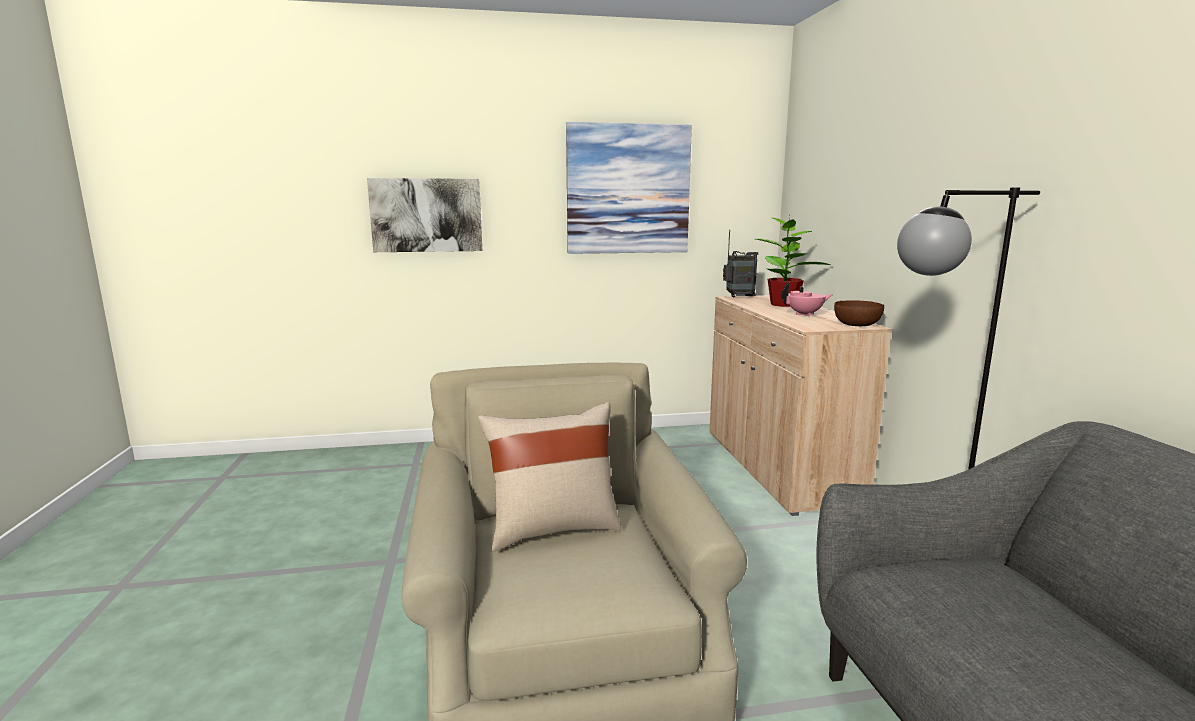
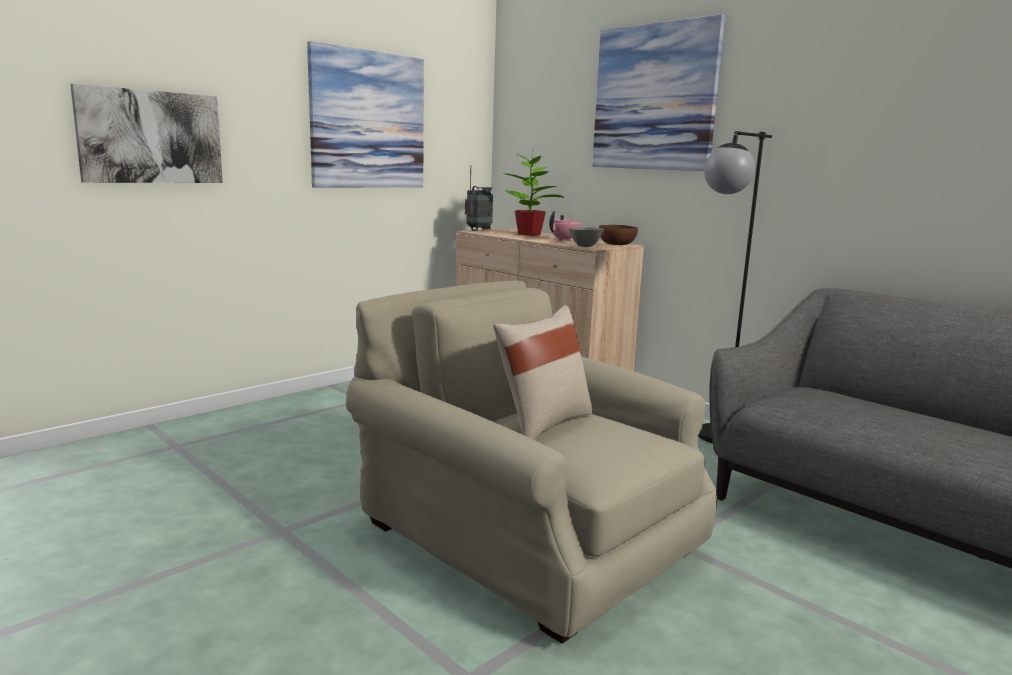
camera: 35 degrees left, 0 degrees up
none -> grey bowl [569,227,604,247]
none -> picture [592,14,725,171]

